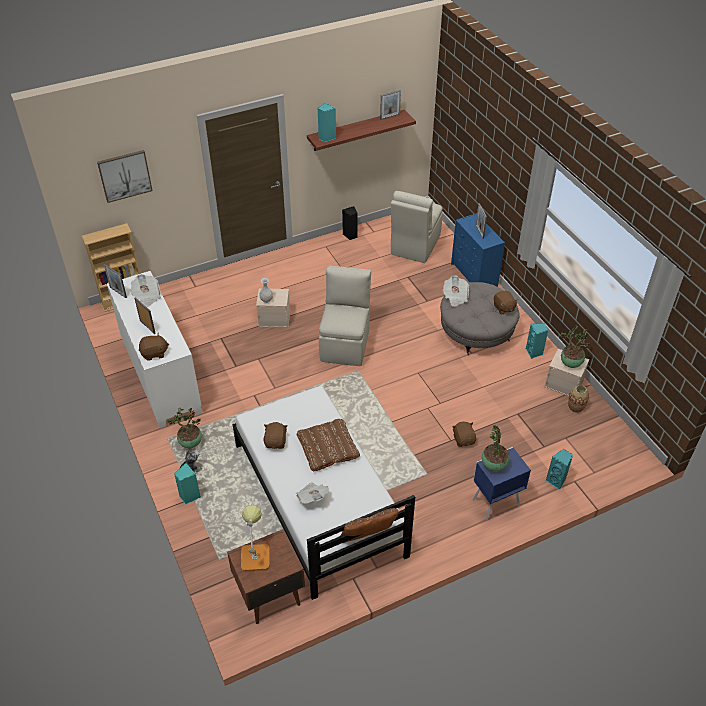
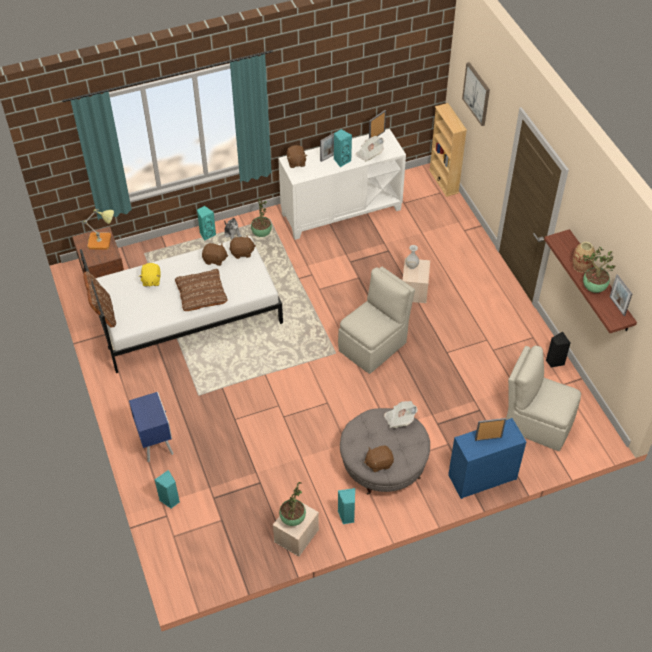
camera: 95 degrees right, 5 degrees up
newspaper [296,482,330,504] -> yellow plush toy [139,263,161,286]
turquoise speaker [317,102,336,142] -> turquoise speaker moved to [334,129,352,167]
beige chair [319,266,371,366] -> beige chair turned 60 degrees counterclockwise [338,267,415,374]
brown plush toy [452,422,476,447] -> brown plush toy moved to [229,235,256,259]
potted plant [482,425,510,471] -> potted plant moved to [583,247,615,293]
vase [568,385,589,413] -> vase moved to [573,242,595,272]

